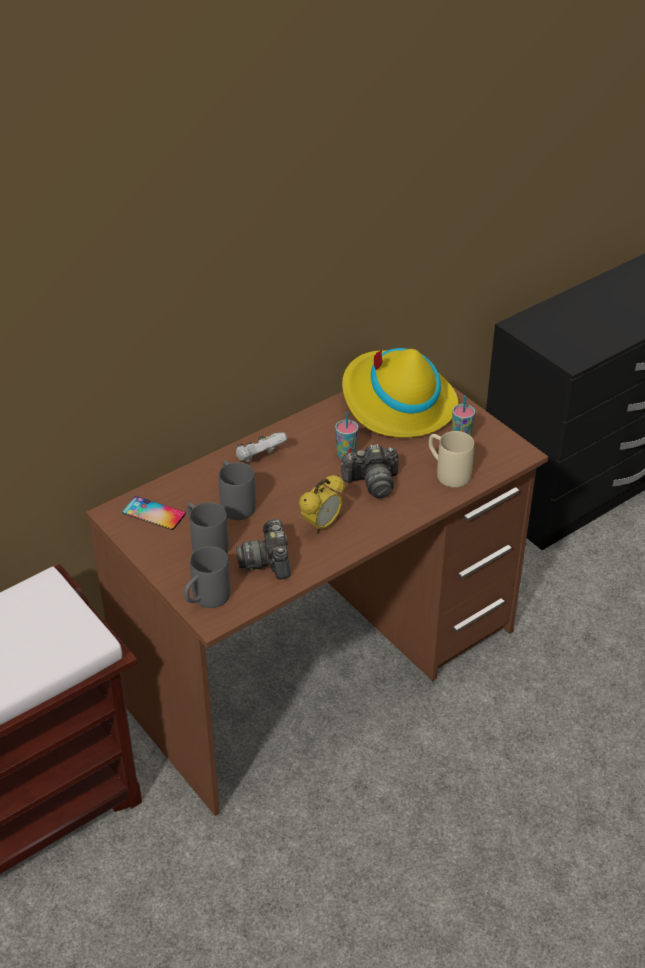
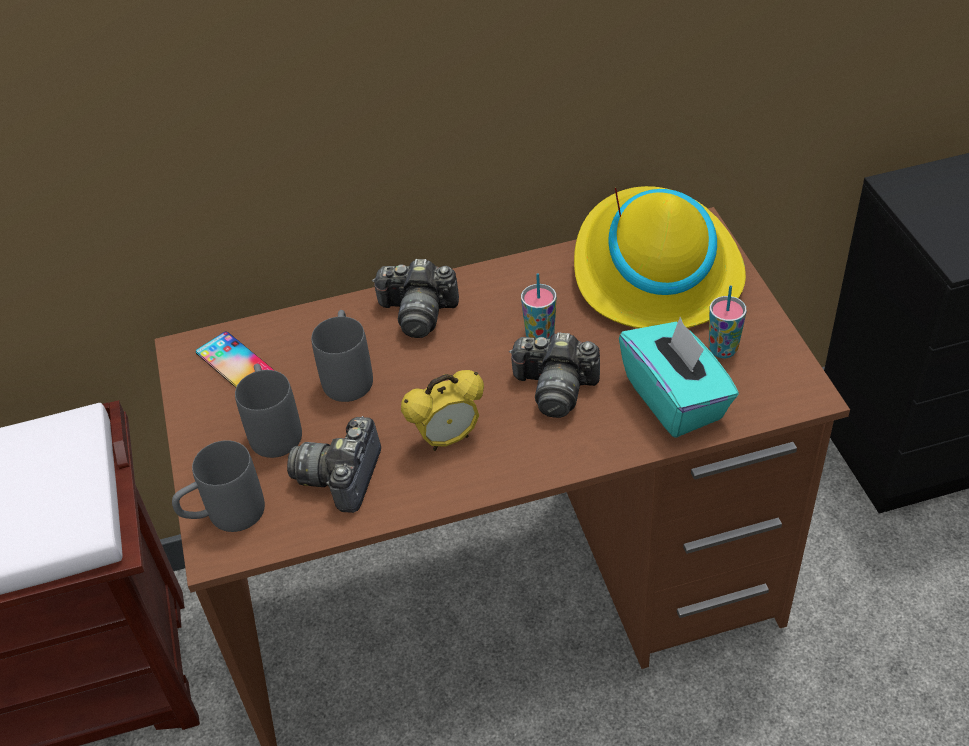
camera: 25 degrees right, 5 degrees up
white game controller [236,432,287,462] -> camera [372,259,459,338]
beige mug [429,431,474,488] -> turquoise tissue box [619,317,739,438]

